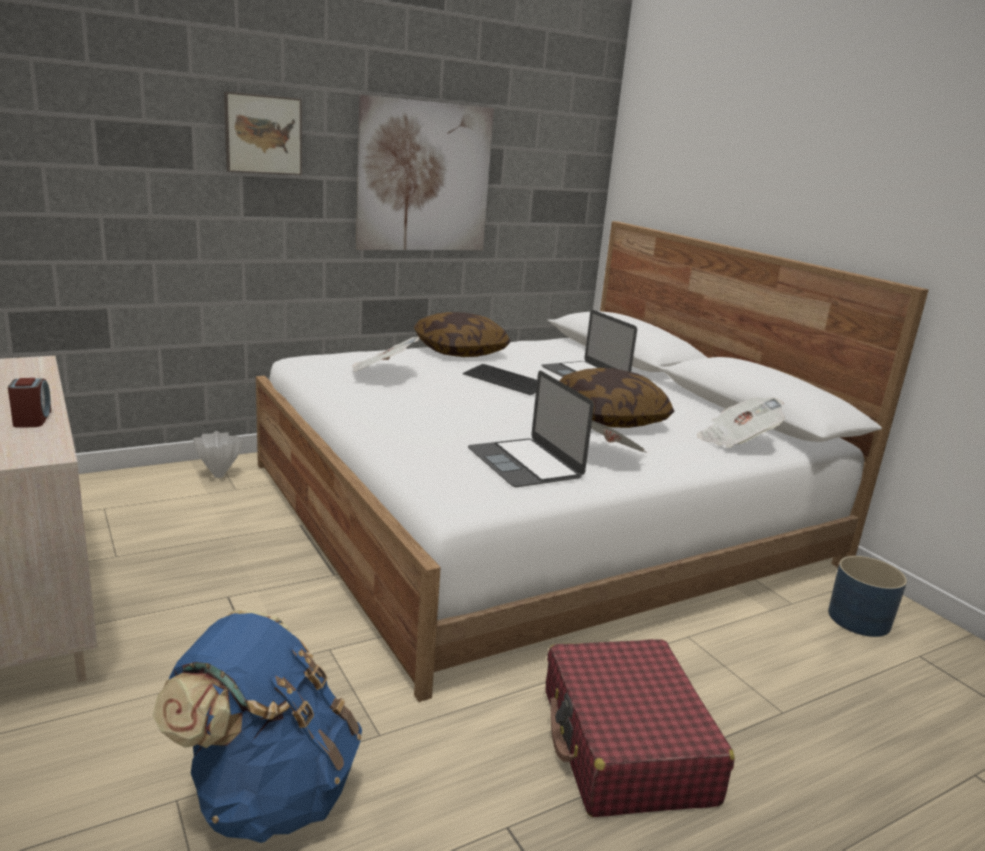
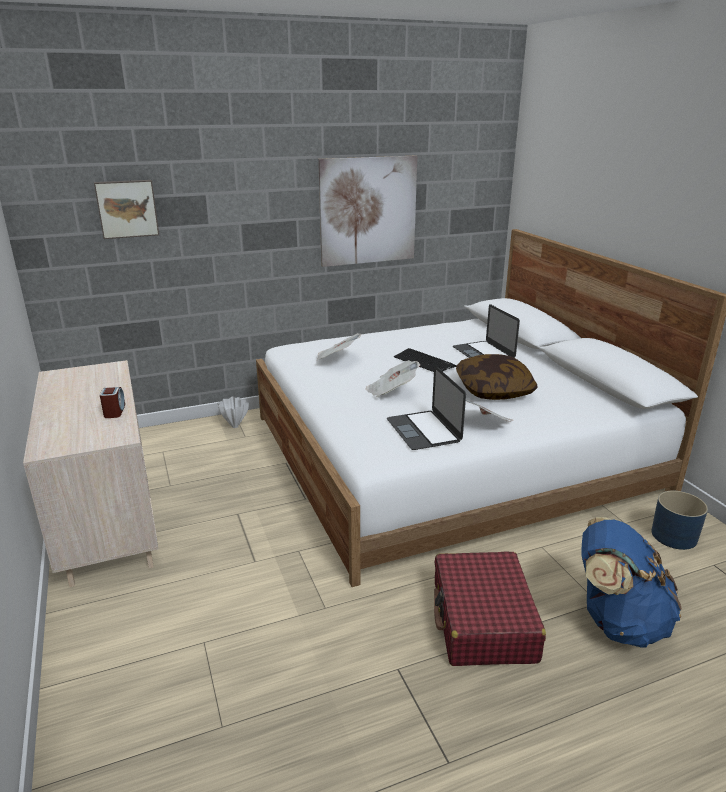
camera: 10 degrees right, 5 degrees up
blue backpack [153,610,362,843] -> blue backpack moved to [581,517,681,648]
picture [224,92,302,175] -> picture moved to [94,180,159,239]
pillow [414,312,511,357] -> none
newspaper [697,397,785,448] -> newspaper moved to [366,360,420,397]

